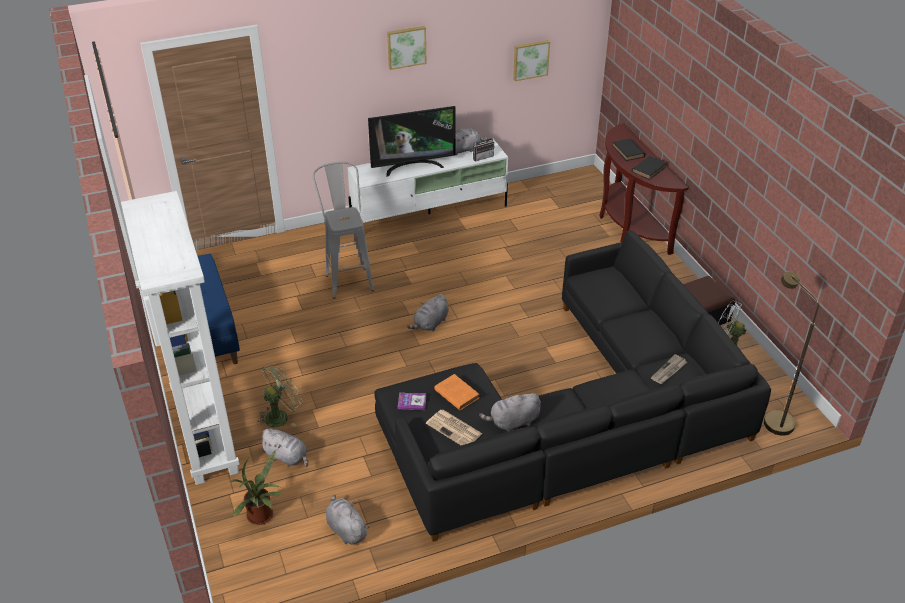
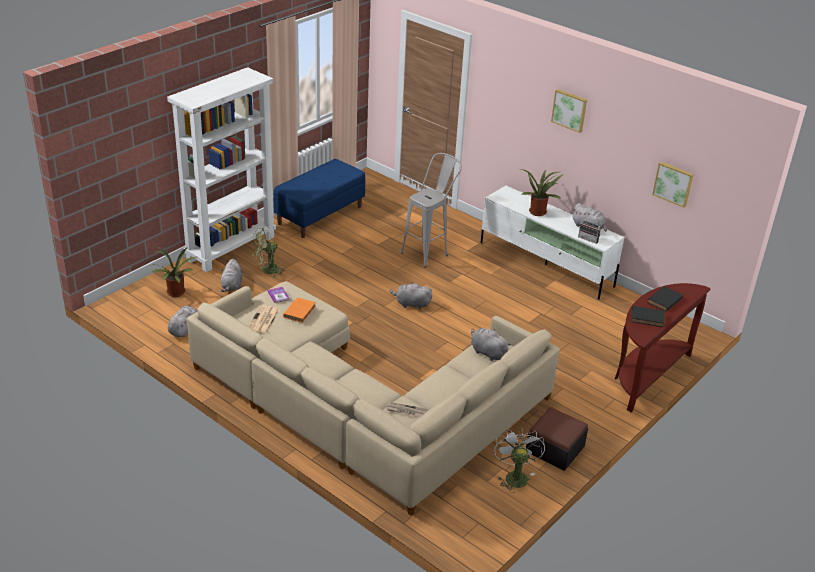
camera: 60 degrees right, 5 degrees down
green fan [257,363,303,427] -> green fan turned 135 degrees clockwise [252,228,286,278]
television [368,106,456,176] -> potted plant [521,169,564,216]
black sofa [374,231,771,542] -> beige sofa [186,281,560,516]
grey plush toy [479,393,541,432] -> grey plush toy moved to [471,328,511,361]
brown floor lamp [764,271,819,435] -> none

